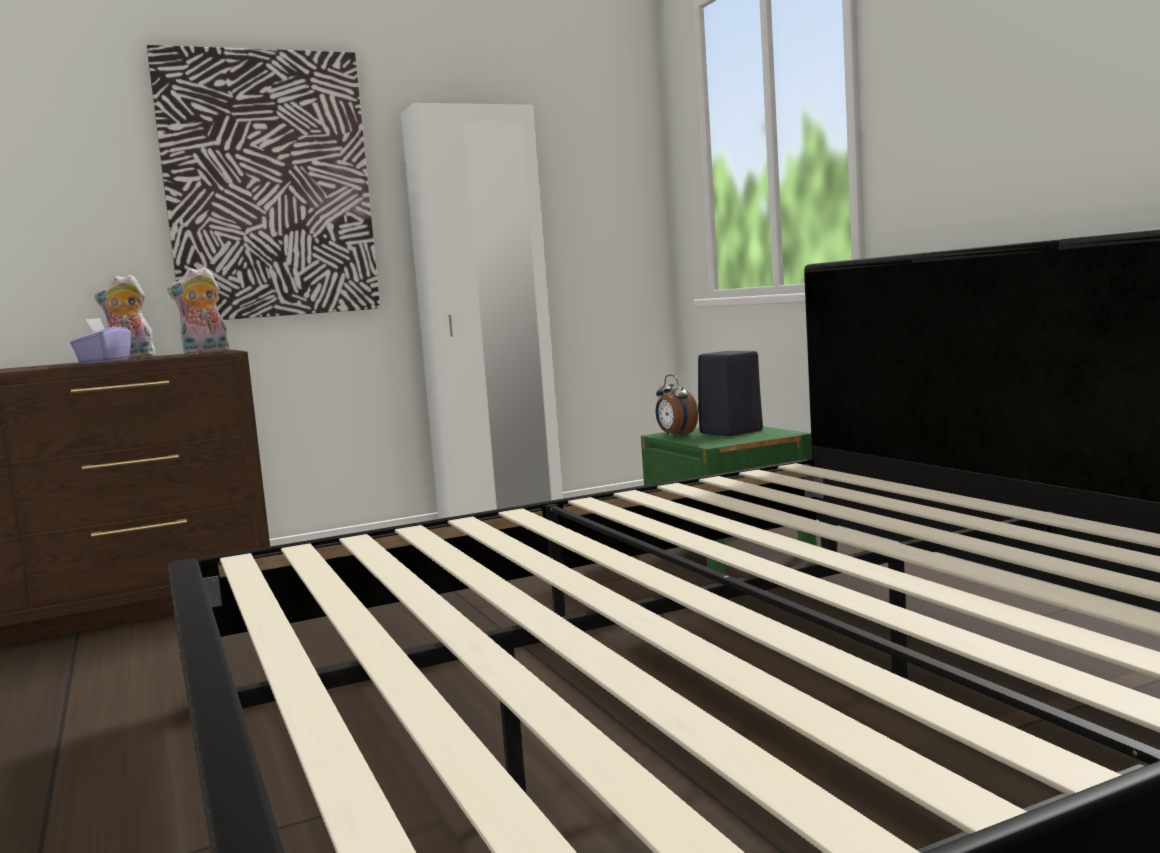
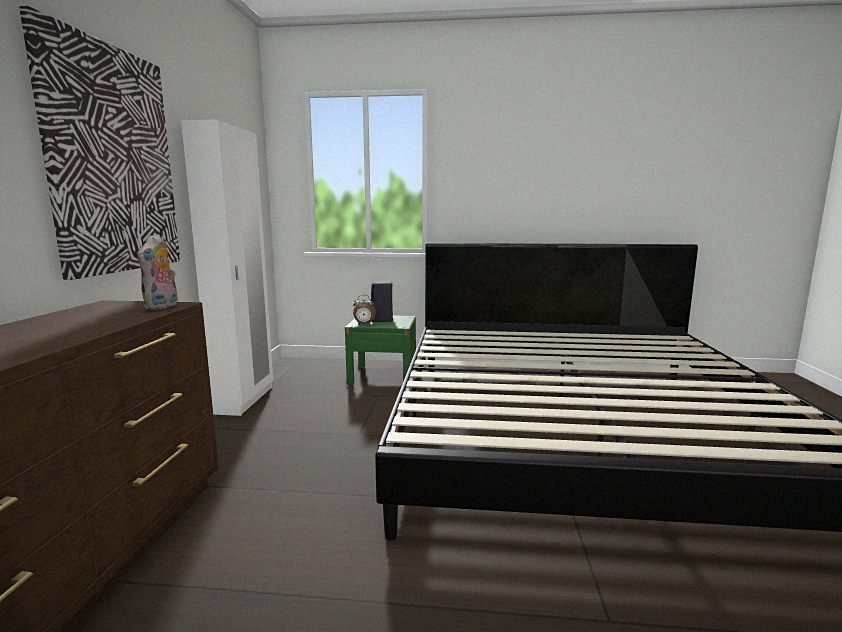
camera: 60 degrees left, 5 degrees up
purple tissue box [70,318,131,364] -> none
plush toy [94,274,156,358] -> none

